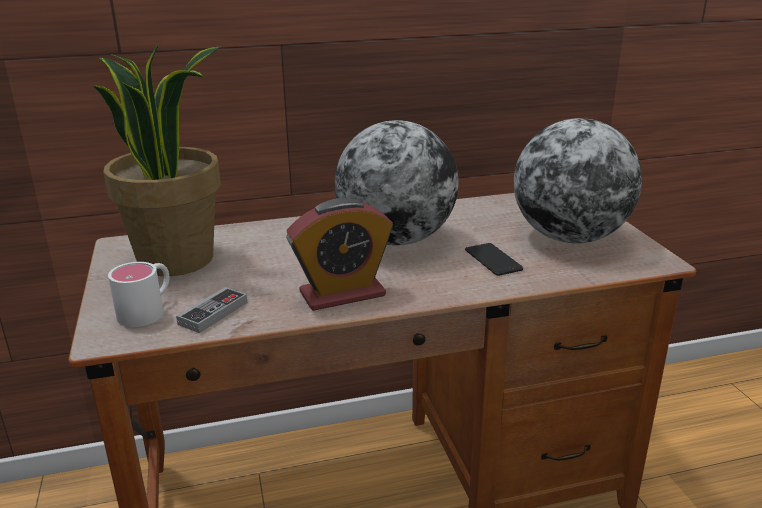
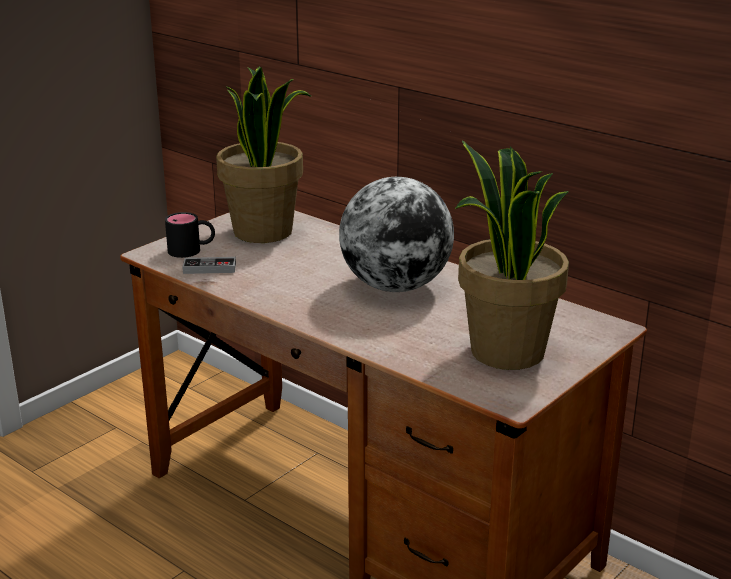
camera: 55 degrees right, 0 degrees up
white mug [108,262,169,327] -> black mug [165,212,215,258]
alarm clock [286,198,393,311] -> none
phone [465,243,523,276] -> none
globe [514,118,642,244] -> potted plant [455,140,569,370]

